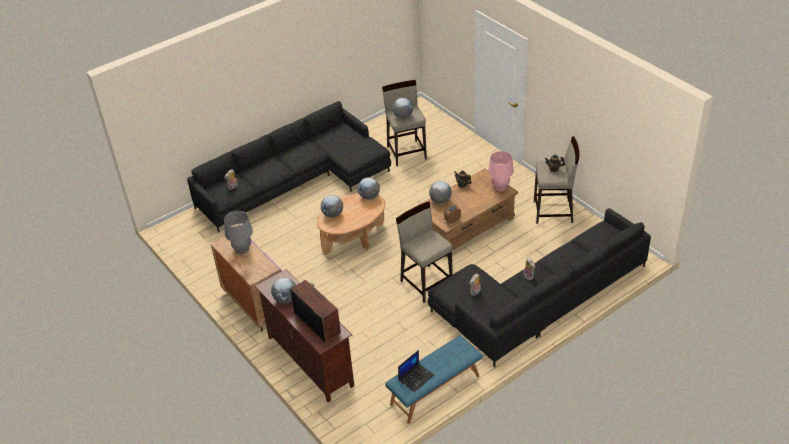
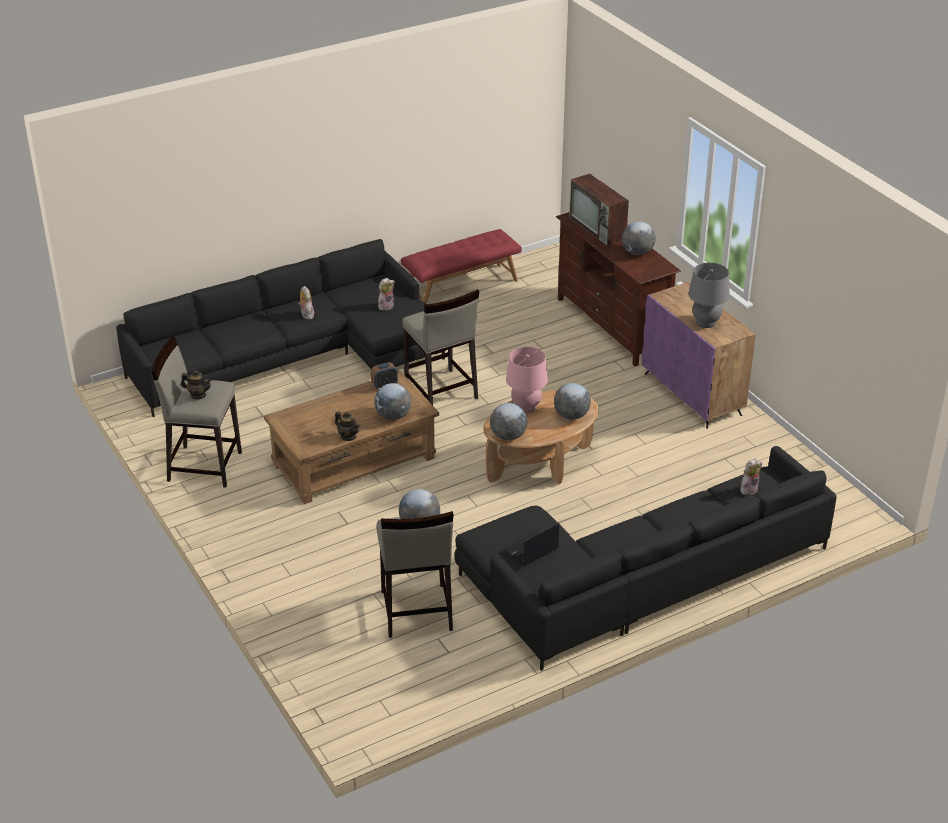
camera: 175 degrees left, 5 degrees down
blue bench [385,336,483,424] -> red bench [401,229,522,304]
laptop [398,350,434,392] -> laptop moved to [504,523,559,566]
pink table lamp [488,151,514,191] -> pink table lamp moved to [506,347,548,413]

